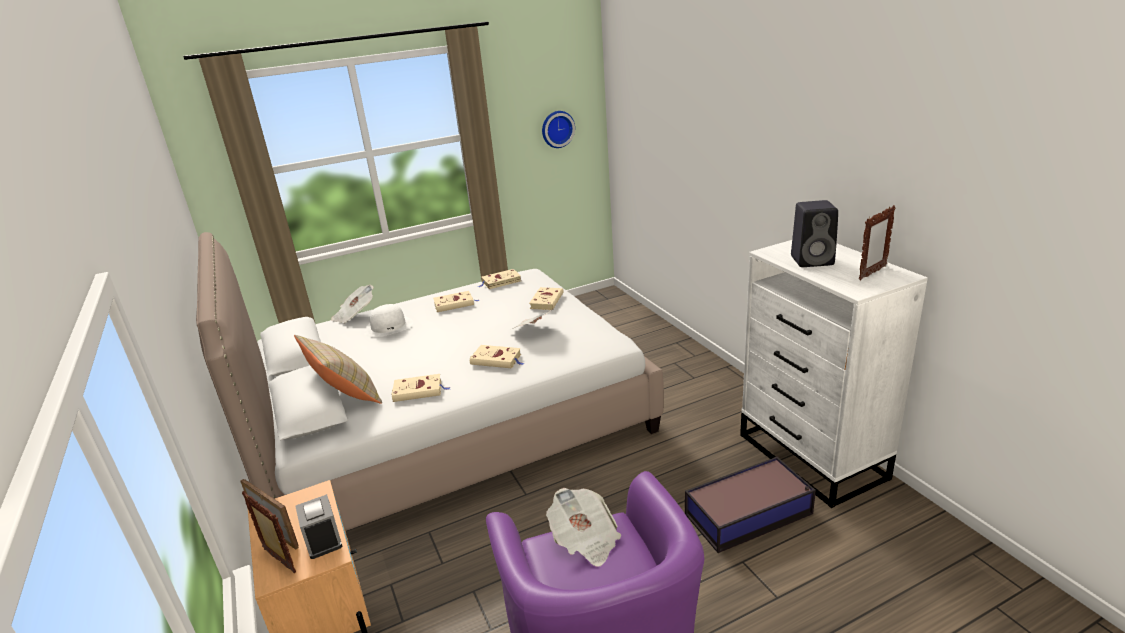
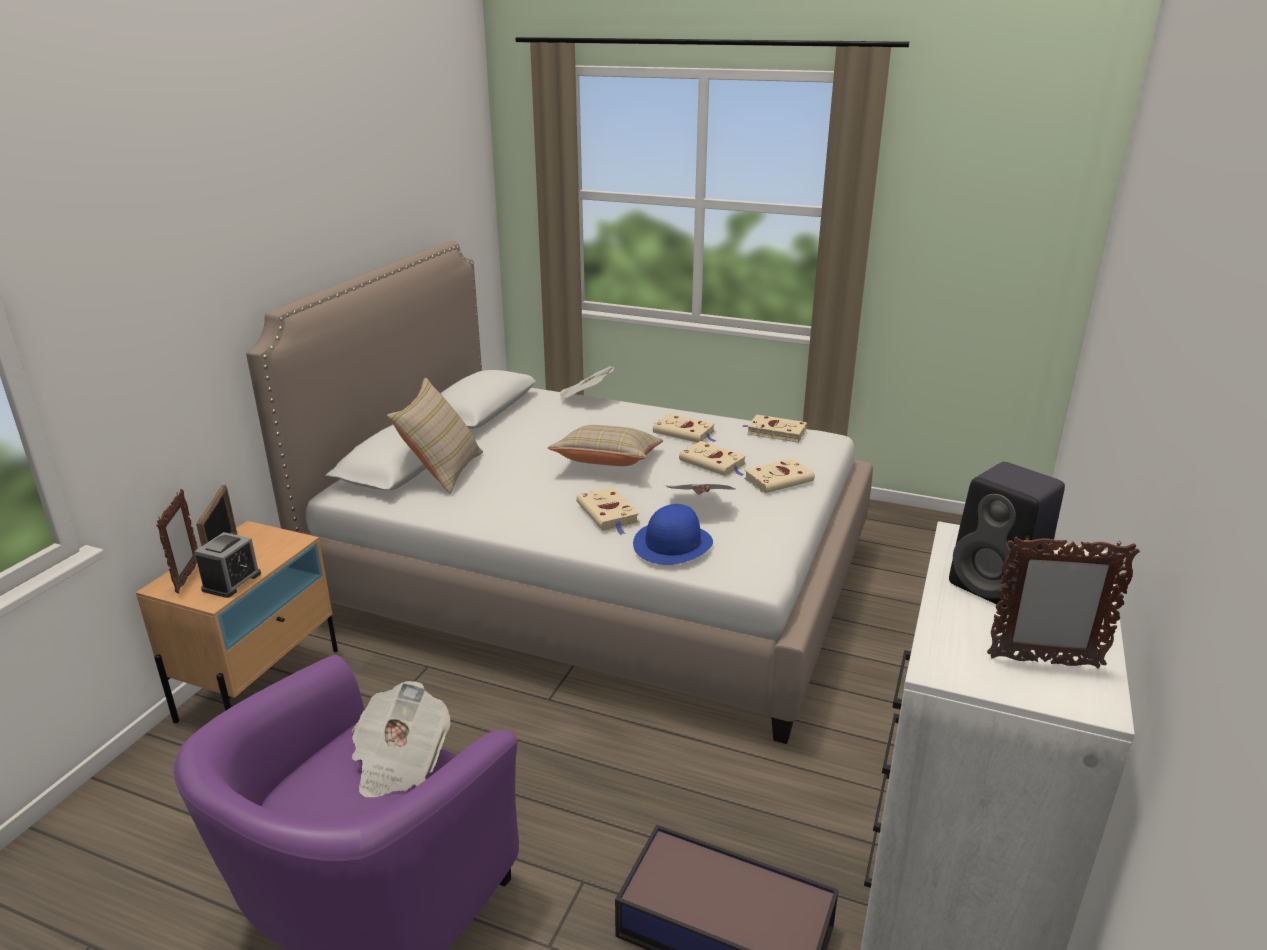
camera: 45 degrees right, 0 degrees up
white hat [364,304,413,337] -> none
beige book [391,374,450,402] -> beige book moved to [679,441,746,476]
wall clock [542,111,575,148] -> none
none -> beige pillow [548,425,663,466]
none -> blue hat [633,504,713,565]

